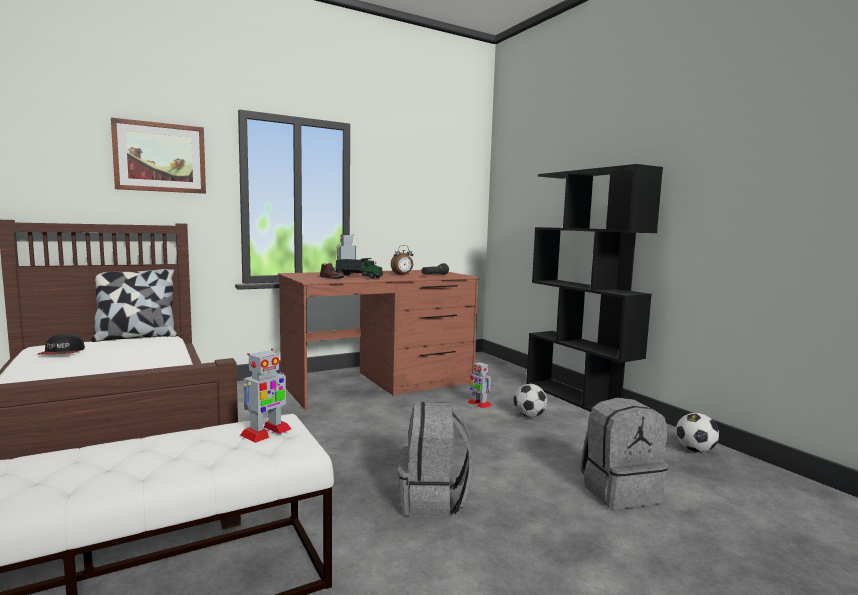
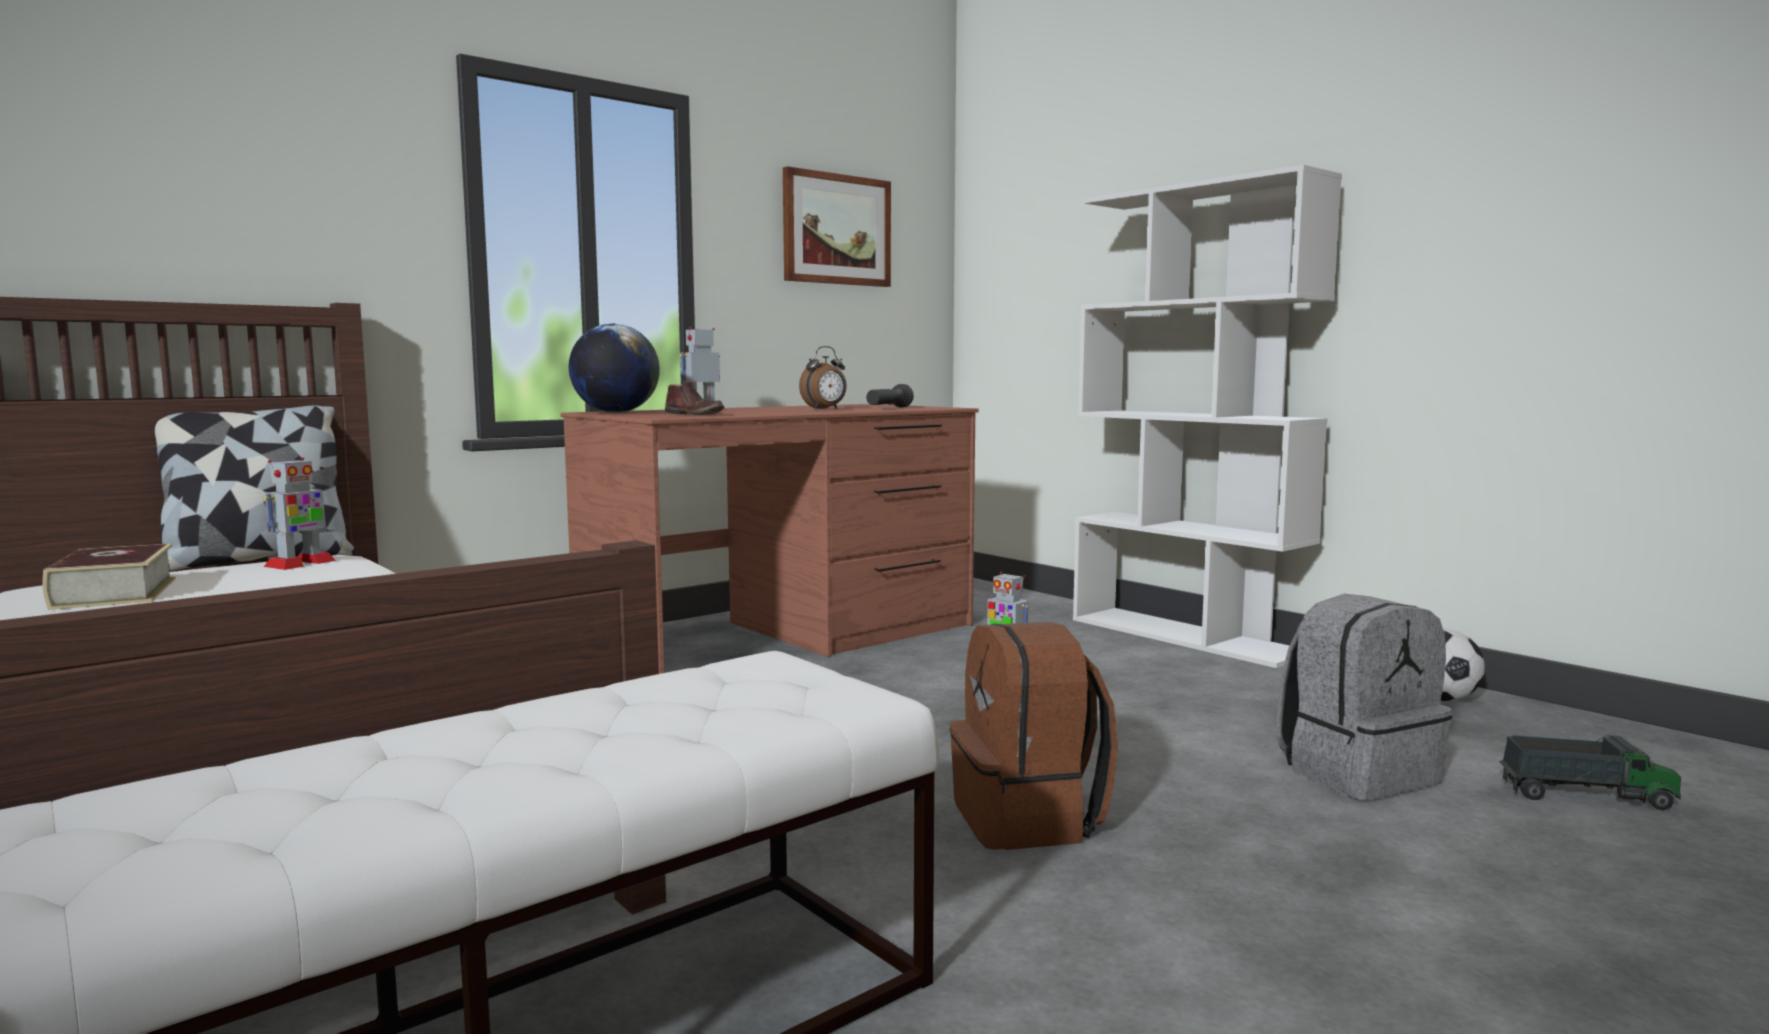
camera: 10 degrees left, 0 degrees up
cap [38,333,85,354] -> book [42,544,176,610]
picture [111,118,206,194] -> picture moved to [783,166,891,287]
toy robot [240,348,291,443] -> toy robot moved to [264,457,336,570]
toy truck [335,258,383,279] -> toy truck moved to [1499,735,1681,810]
grey backpack [399,402,472,517] -> brown backpack [950,622,1118,850]
football [514,384,547,417] -> none
black bookcase [526,164,663,412] -> white bookcase [1073,165,1342,668]
none -> globe [569,324,660,413]

